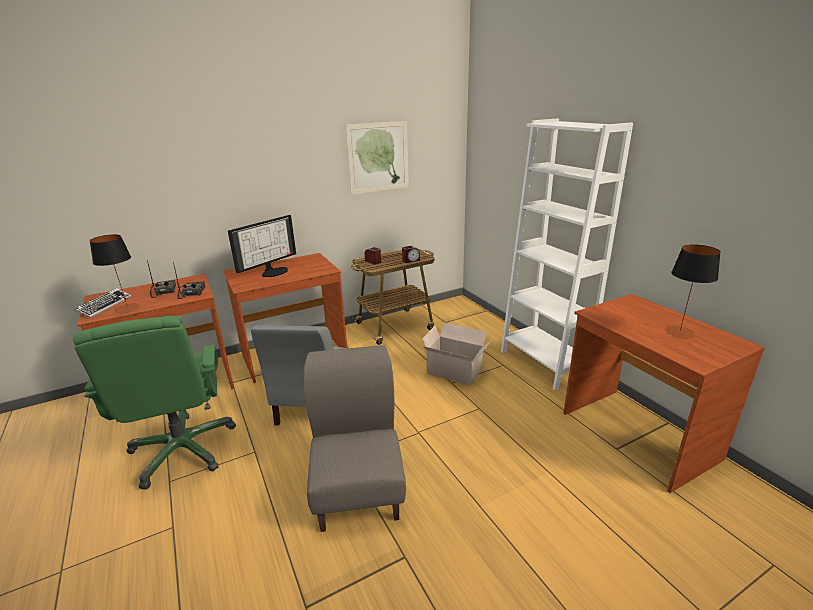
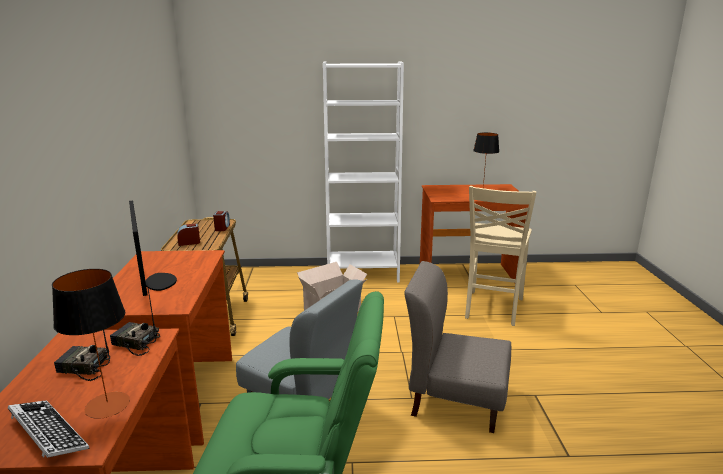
camera: 65 degrees left, 5 degrees down
picture [345,121,409,195] -> none
none -> beige chair [465,186,536,326]

